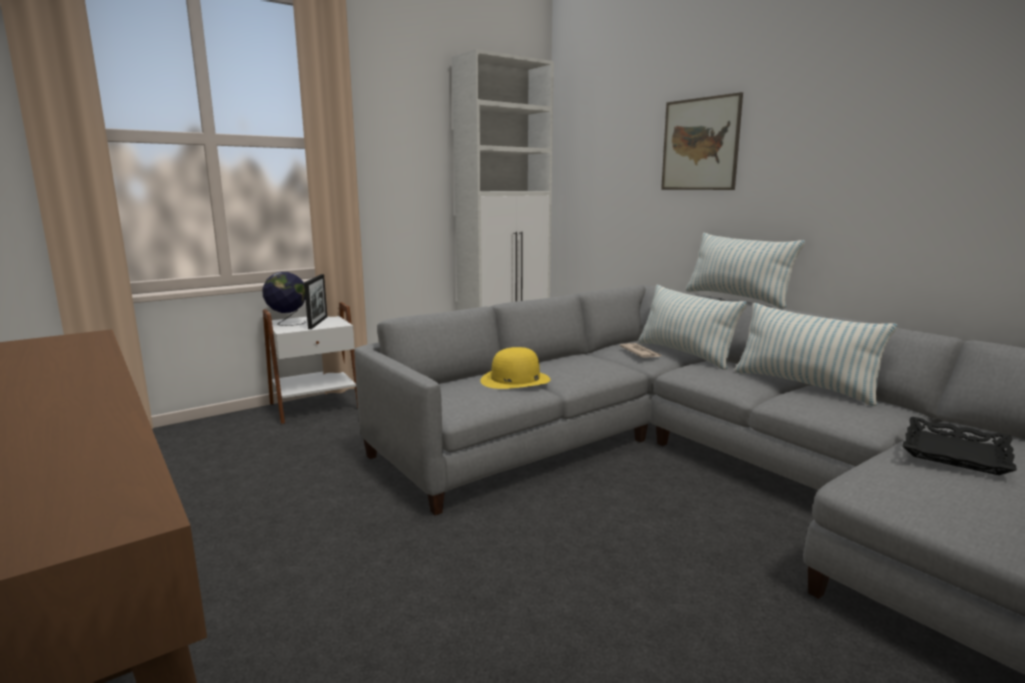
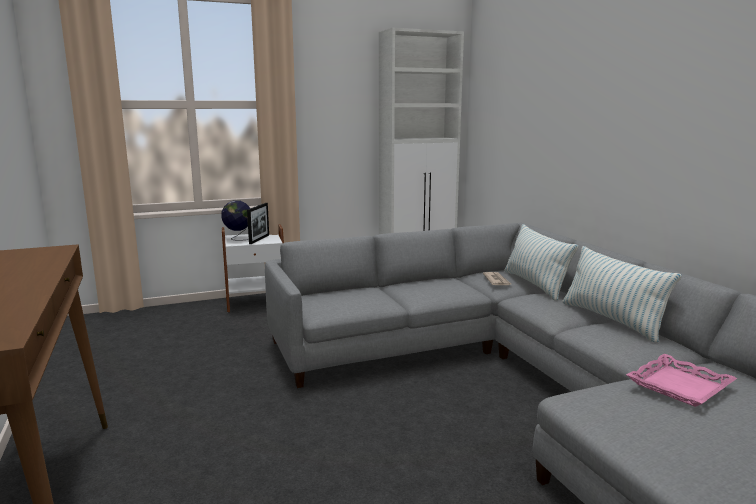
camera: 15 degrees right, 0 degrees up
yellow hat [480,347,551,389] -> none
picture [661,92,743,190] -> none
pillow [686,233,805,308] -> none
black tray [902,417,1017,475] -> pink tray [626,354,737,407]

